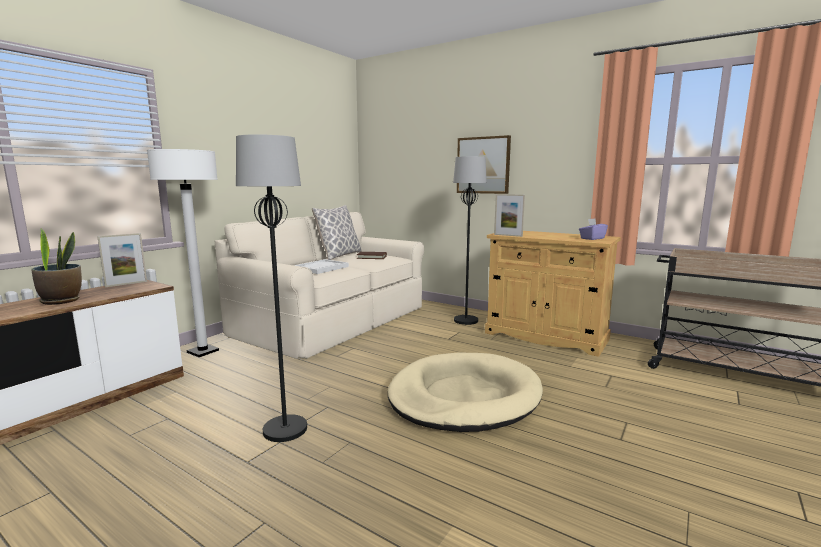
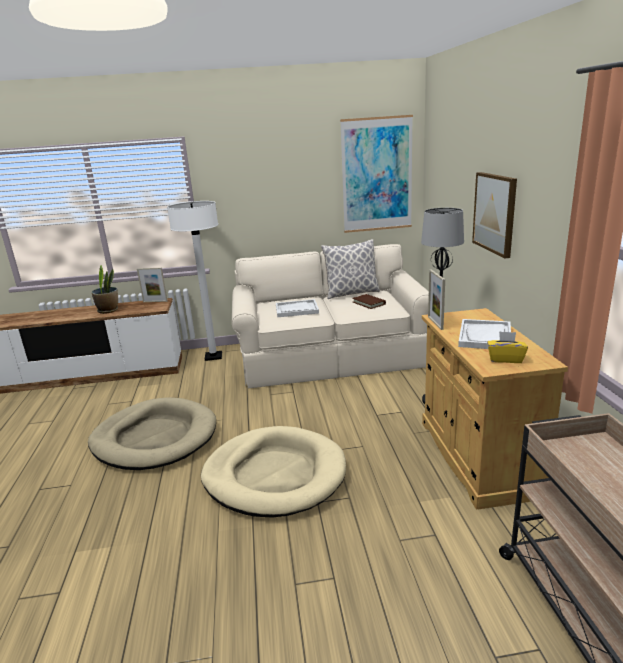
camera: 50 degrees right, 10 degrees up
black floor lamp [236,134,307,442] -> beige dog bed [88,397,216,470]
purple tissue box [579,218,608,240] -> yellow tissue box [487,331,528,363]
none -> picture [340,115,413,233]
none -> white tray [458,319,511,349]

